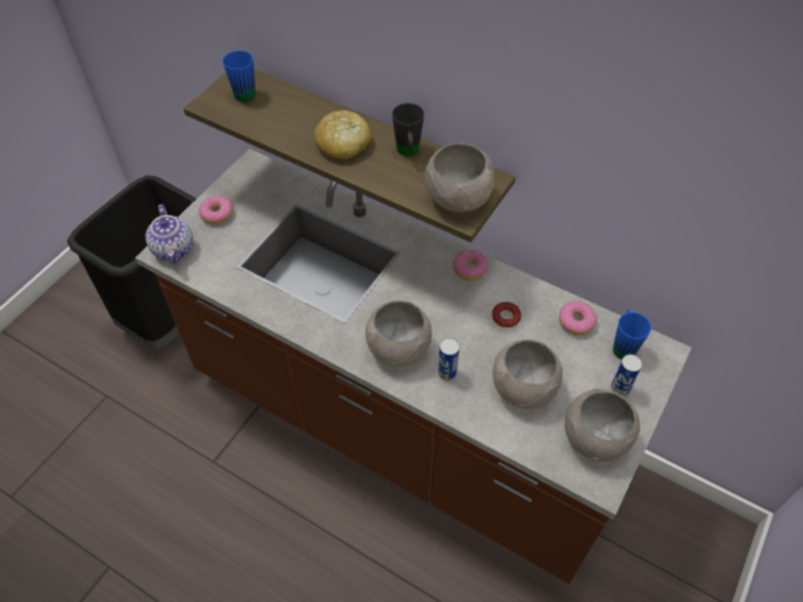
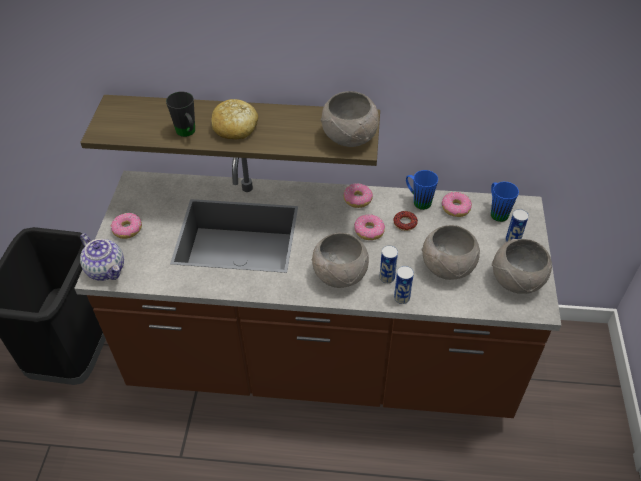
camera: 25 degrees left, 5 degrees down
blue mug [223,51,256,102] -> blue mug moved to [406,170,438,210]
black mug [392,103,424,156] -> black mug moved to [166,91,195,137]
none -> donut [354,214,385,240]
none -> can [394,266,414,304]

